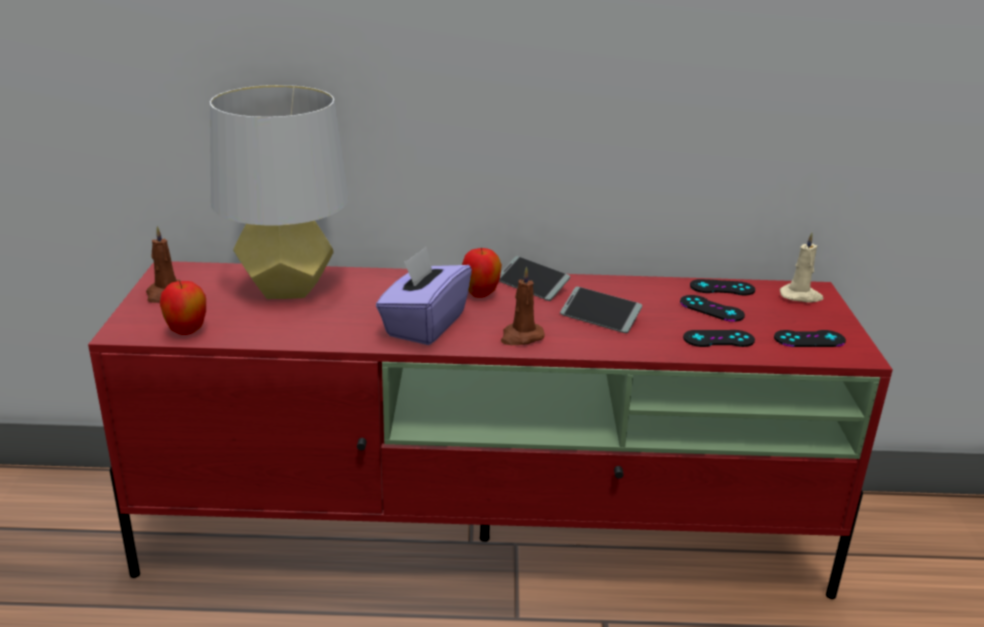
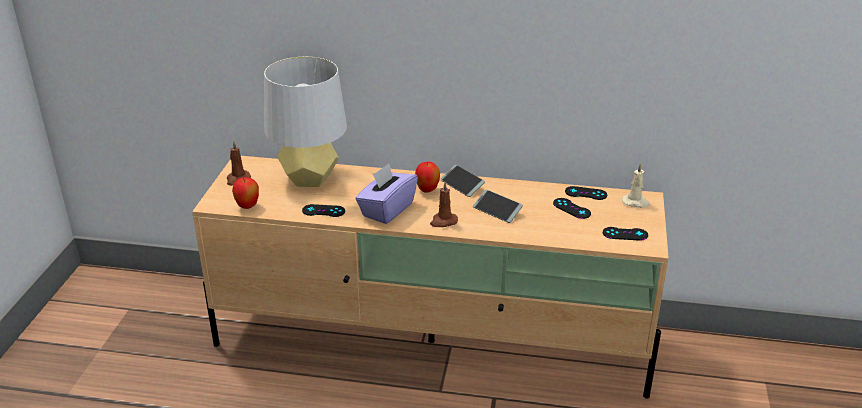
camera: 10 degrees right, 5 degrees up
red tv stand [88,261,893,599] -> beige tv stand [192,156,669,398]
black game controller [683,330,755,347] -> black game controller moved to [302,204,345,217]

